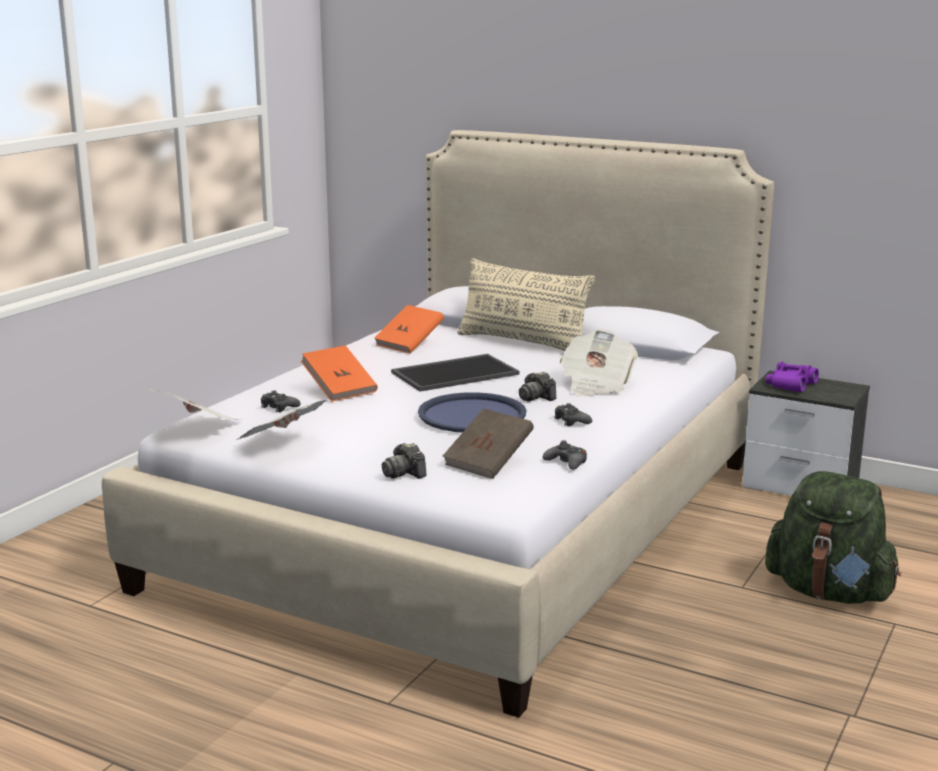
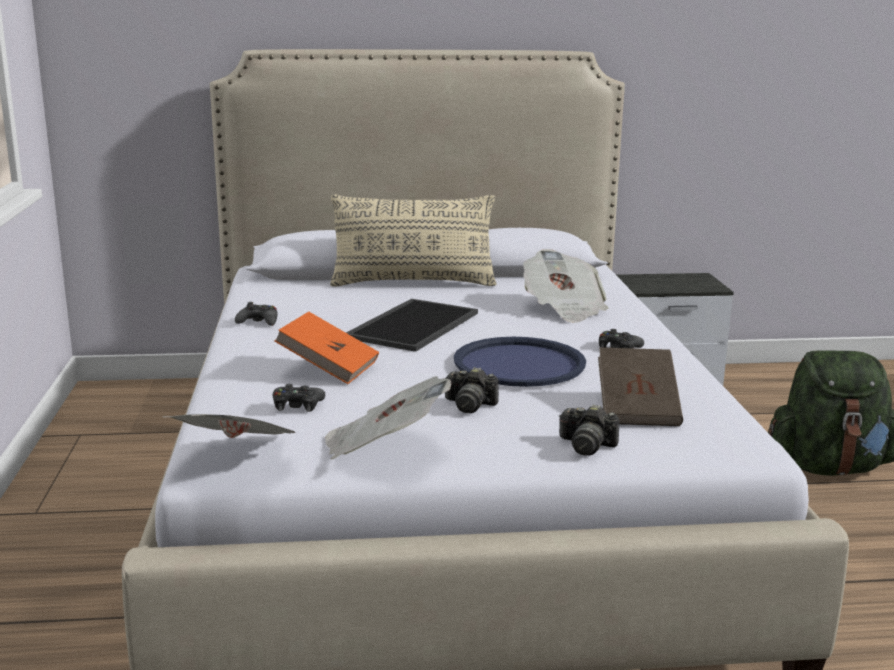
camera: 35 degrees left, 0 degrees up
orange book [374,305,444,354] -> none
camera [519,372,556,402] -> camera moved to [445,367,499,413]
black game controller [543,440,587,470] -> black game controller moved to [235,302,278,326]
purple binoculars [766,362,819,392] -> none

